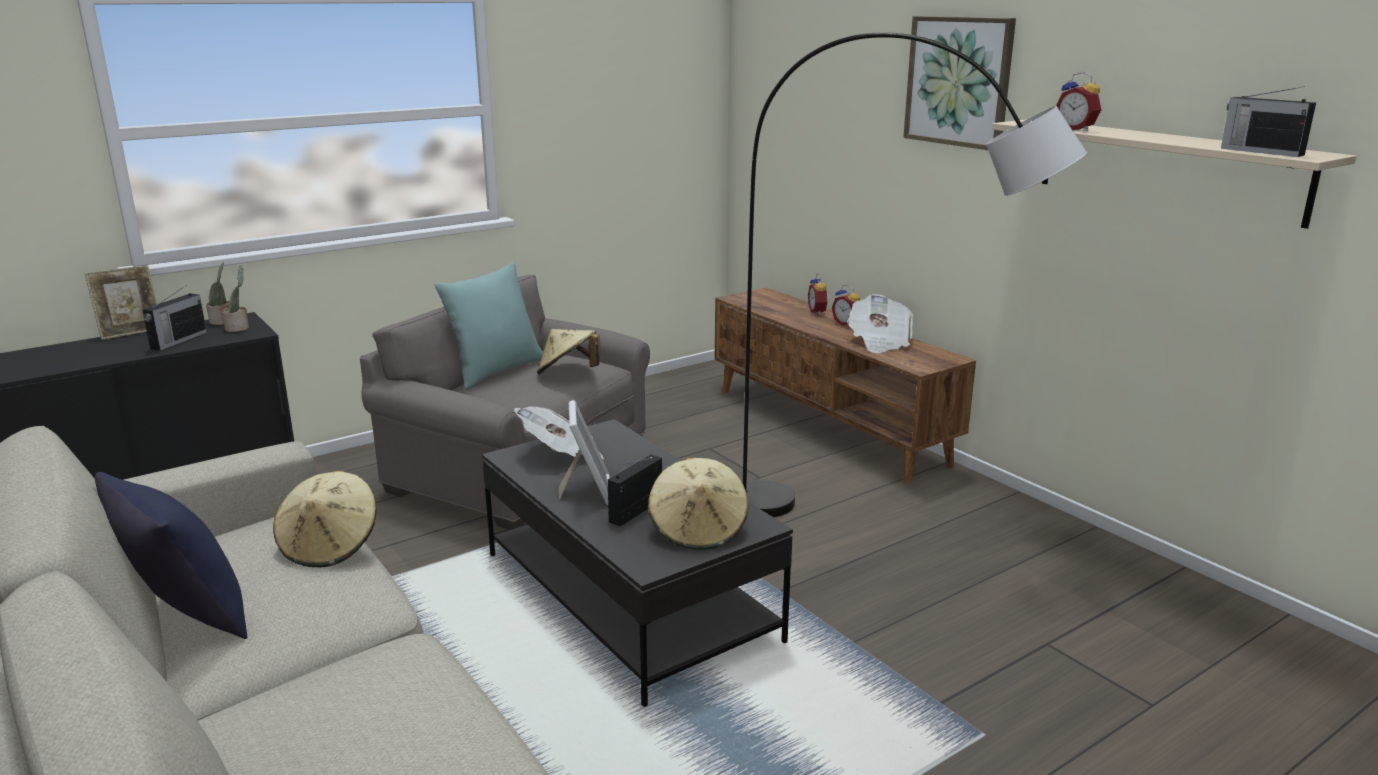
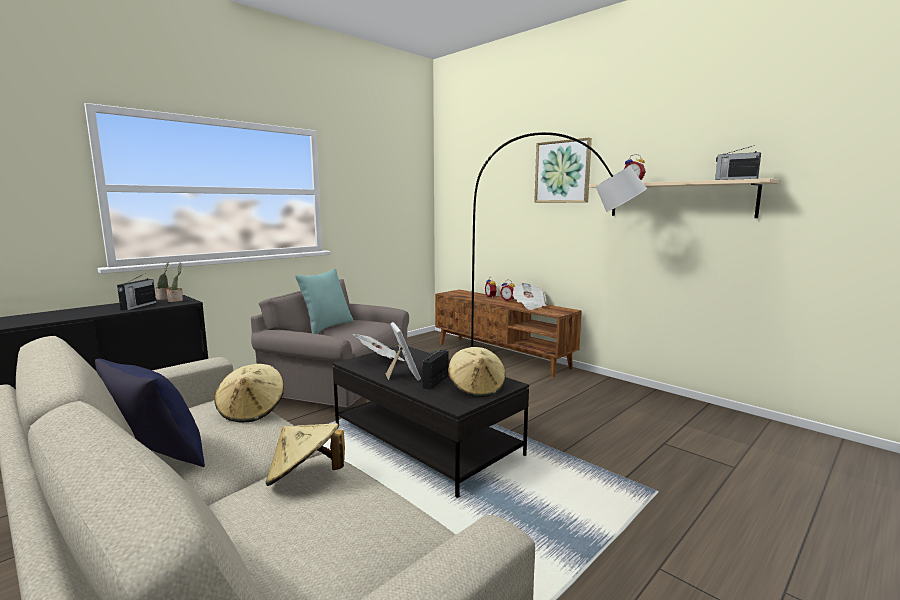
camera: 10 degrees left, 10 degrees down
picture frame [85,265,157,340] -> none
beige hat [537,329,601,375] -> beige hat moved to [266,423,345,486]

